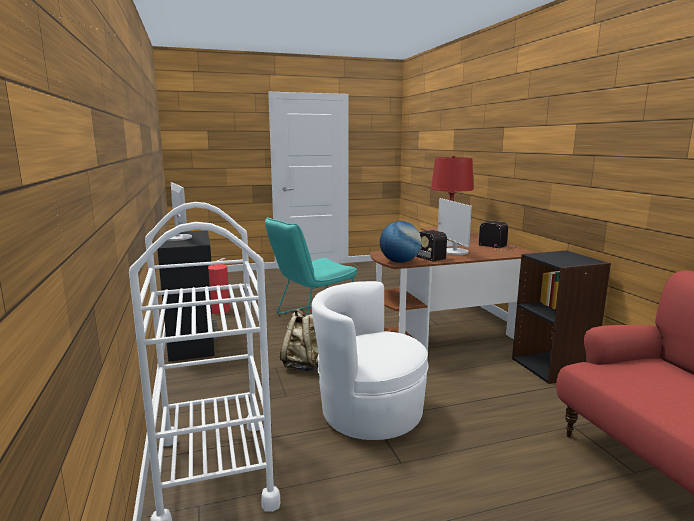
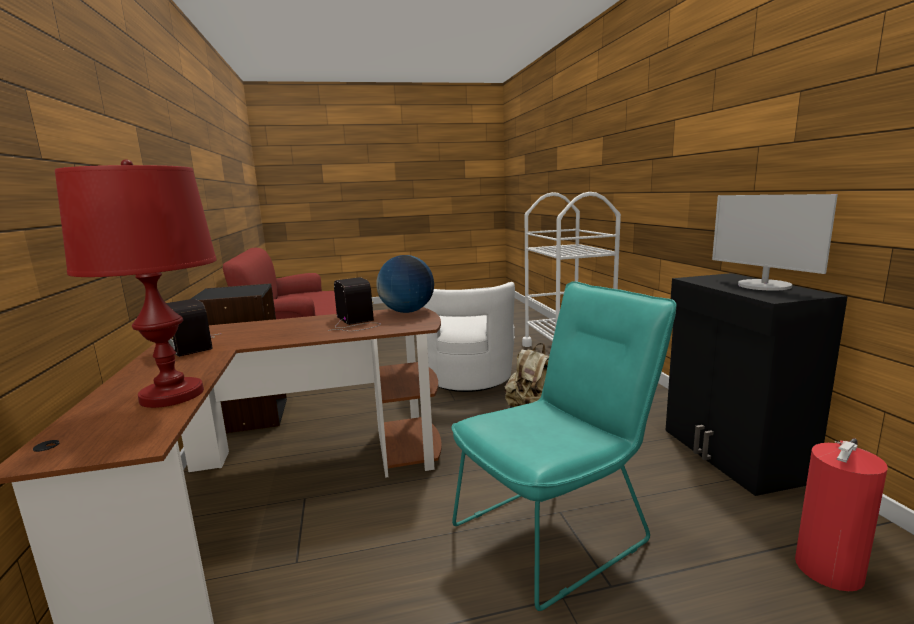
camera: 175 degrees left, 0 degrees up
white armchair [312,281,428,440] -> white armchair turned 75 degrees clockwise [423,282,515,392]
monitor [438,198,472,255] -> none

